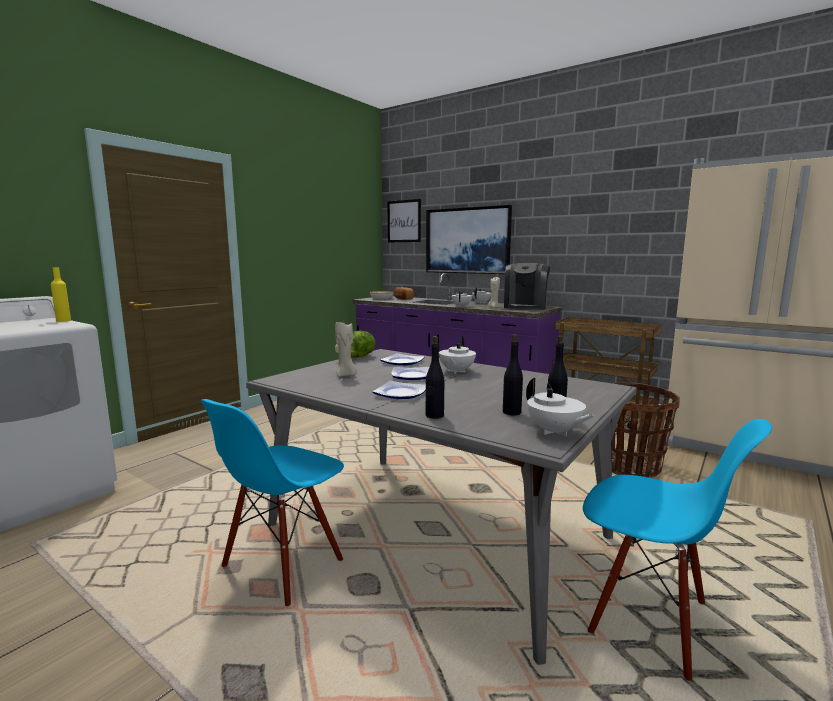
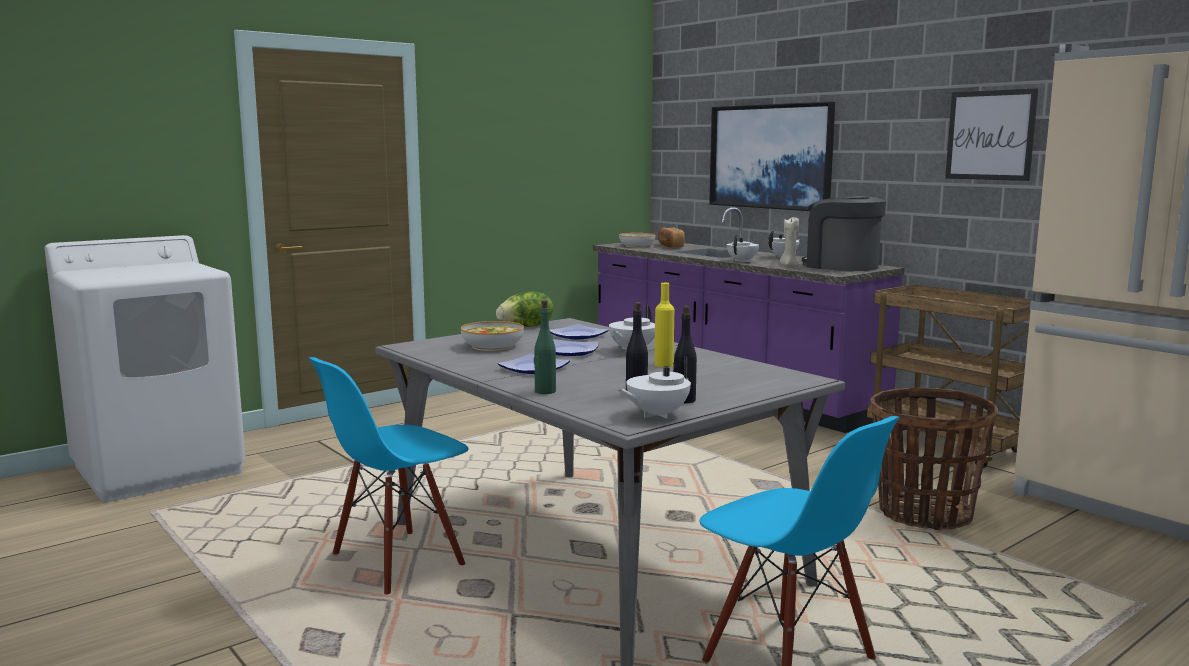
camera: 15 degrees right, 0 degrees up
yellow bottle [51,267,71,322] -> yellow bottle moved to [654,283,674,367]
beige candle [335,322,357,377] -> bowl [461,321,524,351]
picture [388,199,421,242] -> picture moved to [945,88,1038,181]
black bottle [426,336,444,419] -> green bottle [534,300,556,394]
coffee machine [504,263,550,310] -> coffee machine turned 105 degrees clockwise [802,196,886,271]
white teapot [526,378,594,437] -> white teapot turned 75 degrees clockwise [617,356,695,419]

